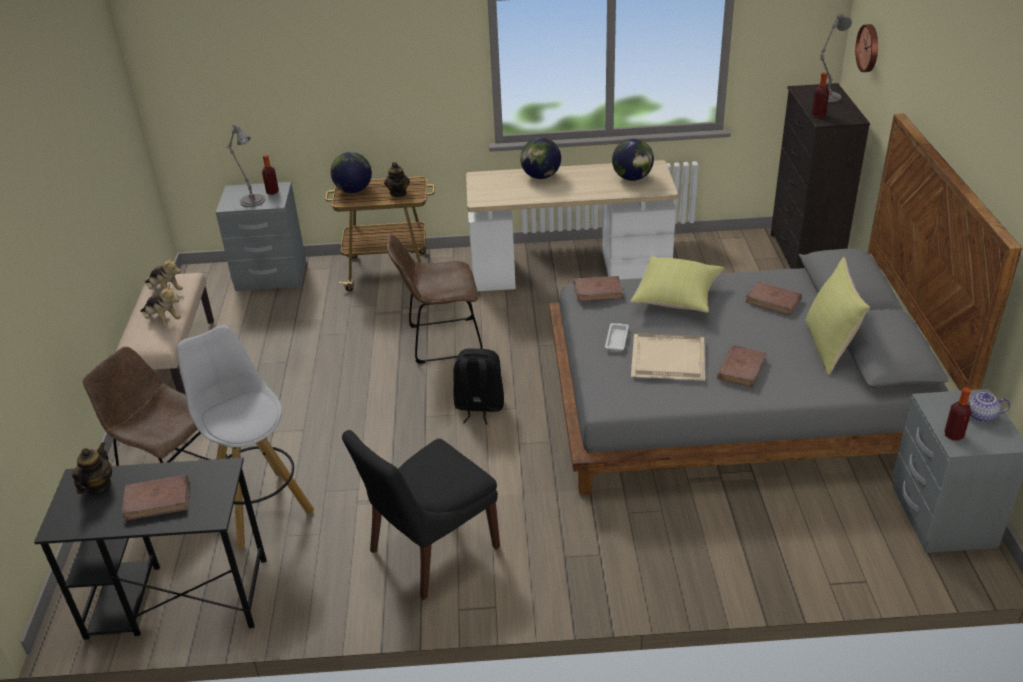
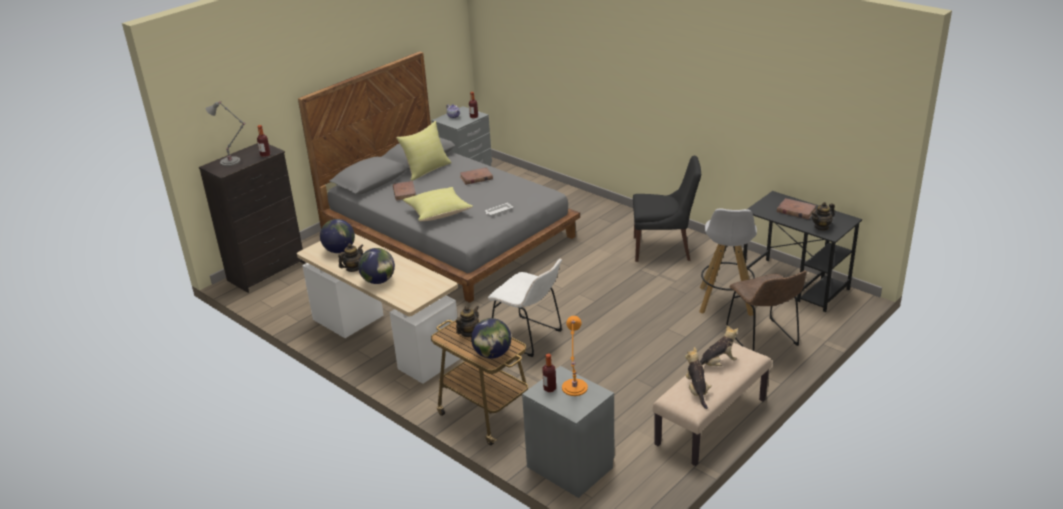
camera: 135 degrees left, 5 degrees down
plush toy [140,283,181,325] -> plush toy turned 75 degrees clockwise [699,325,738,366]
grey table lamp [227,124,265,207] -> orange table lamp [562,316,588,396]
brown chair [387,234,483,364] -> white chair [488,258,562,357]
black backpack [453,349,504,424] -> none
brown book [574,276,624,302] -> none
beige tray [631,333,705,381] -> none
wall clock [855,24,878,72] -> none
none -> teapot [338,243,364,272]

